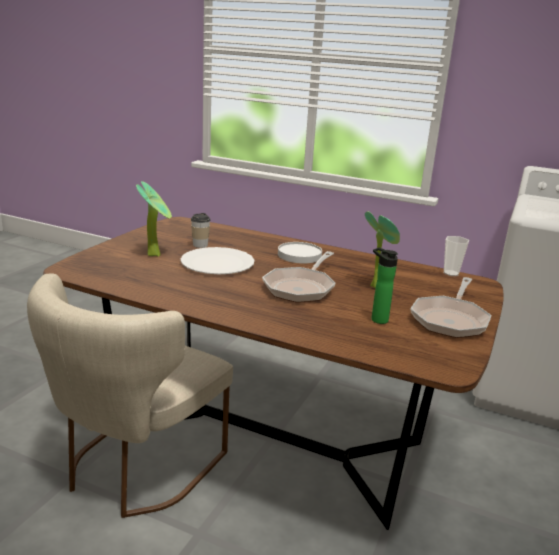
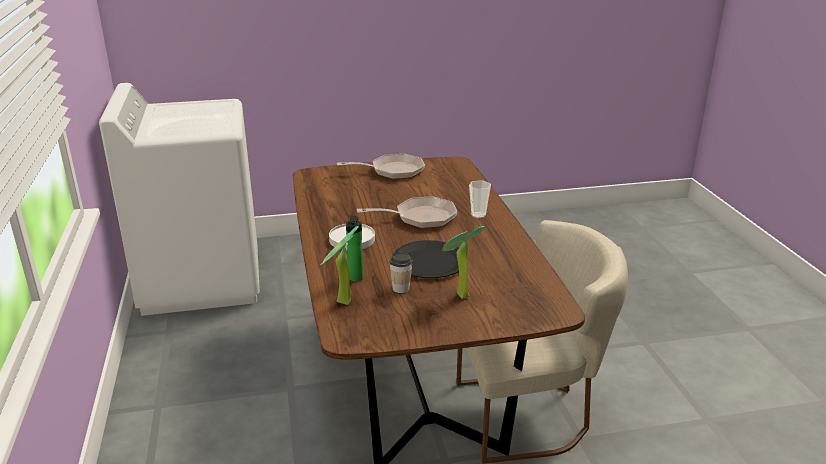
camera: 125 degrees left, 5 degrees up
white plate [180,247,254,274] -> black plate [392,240,468,278]
potted plant [365,211,400,288] -> potted plant moved to [320,226,358,305]
bottle [371,247,398,324] -> bottle moved to [346,216,364,281]
cup [444,236,469,276] -> cup moved to [469,180,491,218]

